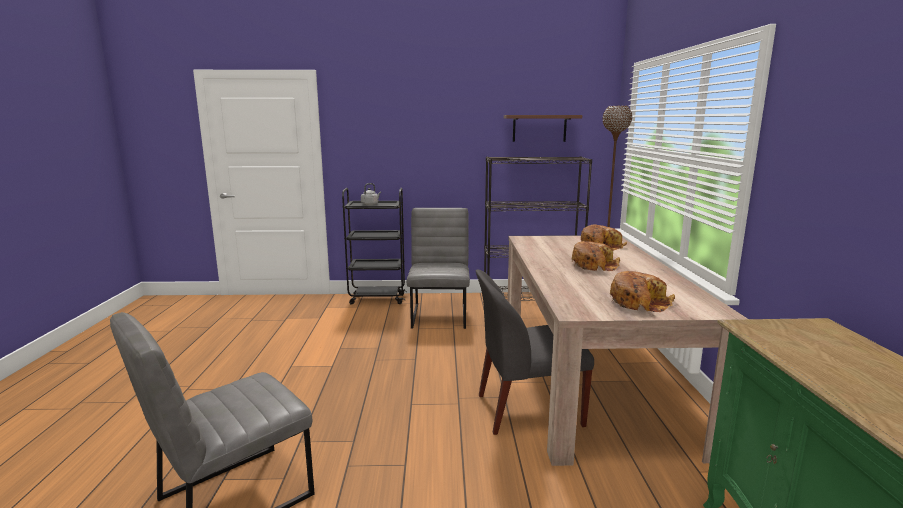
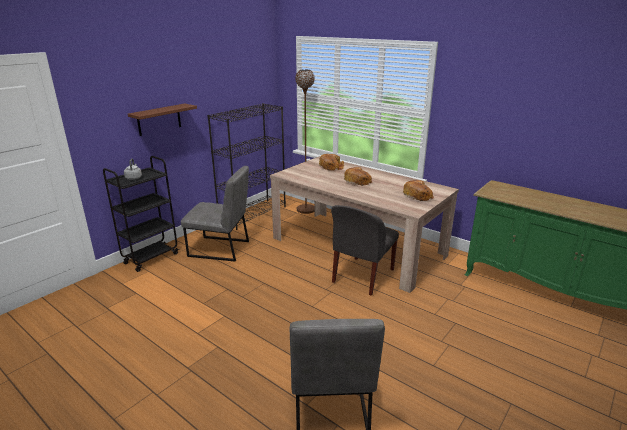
camera: 50 degrees left, 10 degrees up
grey chair [407,208,470,329] -> grey chair turned 150 degrees clockwise [181,166,249,262]
brown shelf [504,115,582,142] -> brown shelf moved to [128,104,197,136]

